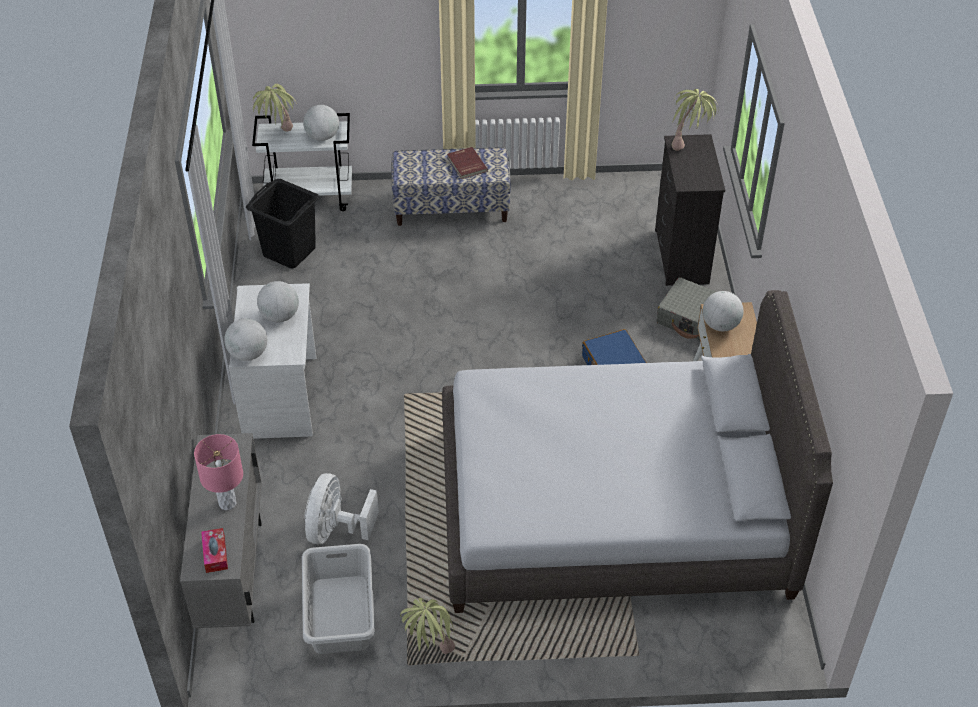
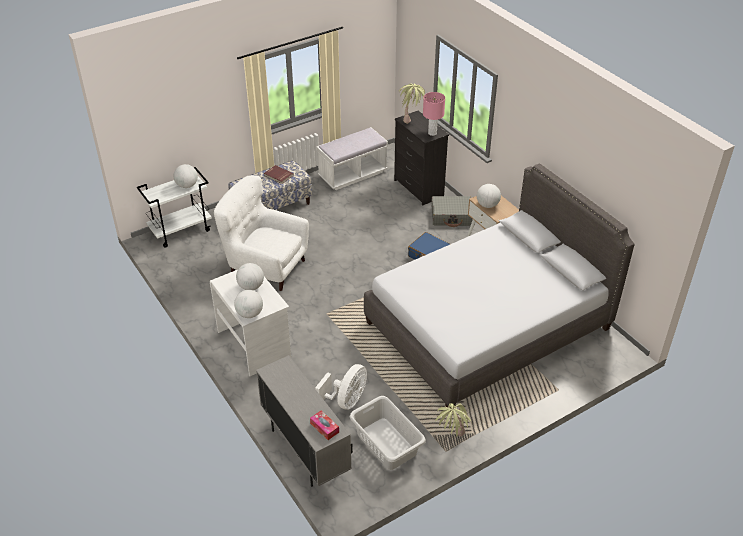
camera: 30 degrees left, 5 degrees down
pink table lamp [194,434,243,510] -> pink table lamp moved to [423,92,445,136]
black laundry basket [246,179,319,268] -> none
potted plant [253,84,297,132] -> none
white fan [305,473,379,544] -> white fan turned 135 degrees counterclockwise [315,364,367,410]
none -> white armchair [214,175,309,291]
none -> white bench [316,127,388,190]

